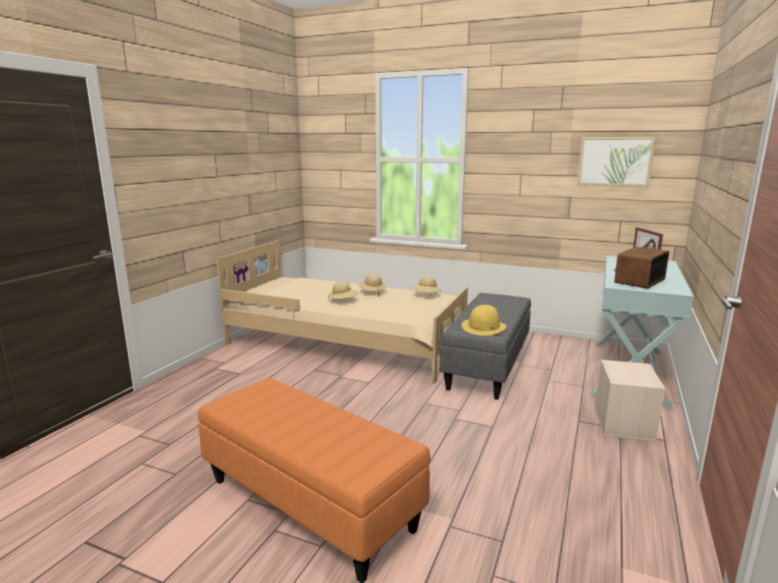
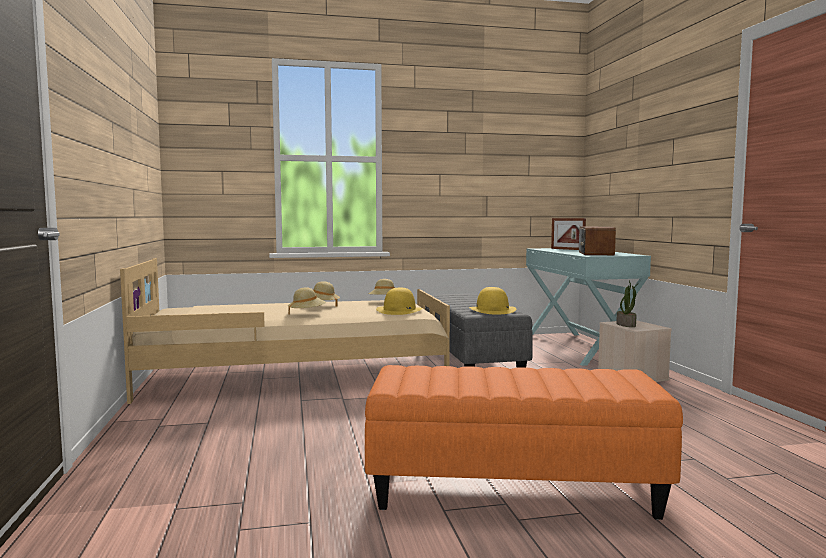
camera: 35 degrees left, 10 degrees down
picture [577,137,656,187] -> none
none -> yellow hat [376,288,423,315]
none -> potted plant [616,281,637,327]

